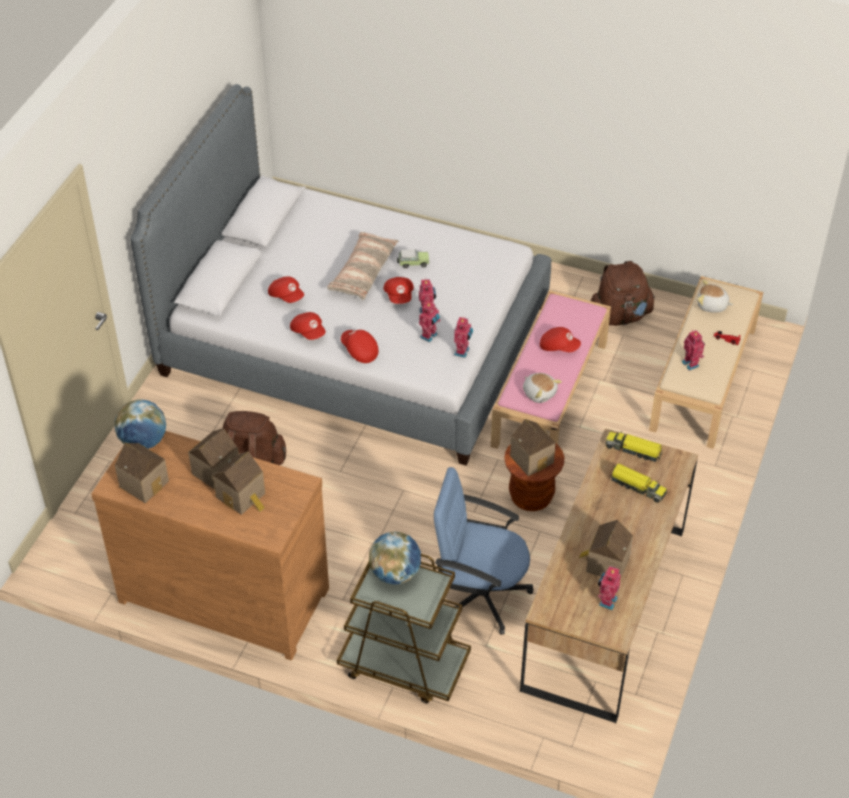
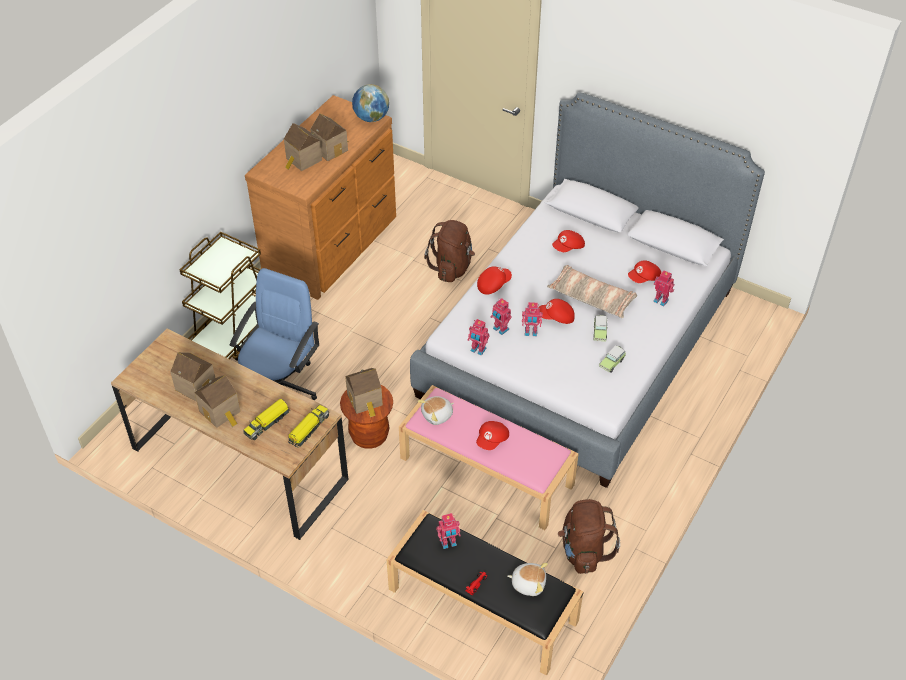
camera: 100 degrees right, 0 degrees up
toy house [115,443,169,503] -> toy house moved to [194,375,241,428]
red cap [290,312,326,340] -> red cap moved to [628,260,661,283]
globe [369,532,421,584] -> none
toy robot [598,566,621,610] -> toy robot moved to [653,270,674,306]
beige bench [649,276,763,449] -> black bench [386,510,583,676]
plush toy [697,280,733,313] -> plush toy turned 75 degrees clockwise [507,563,548,596]
none -> toy car [599,345,626,373]

